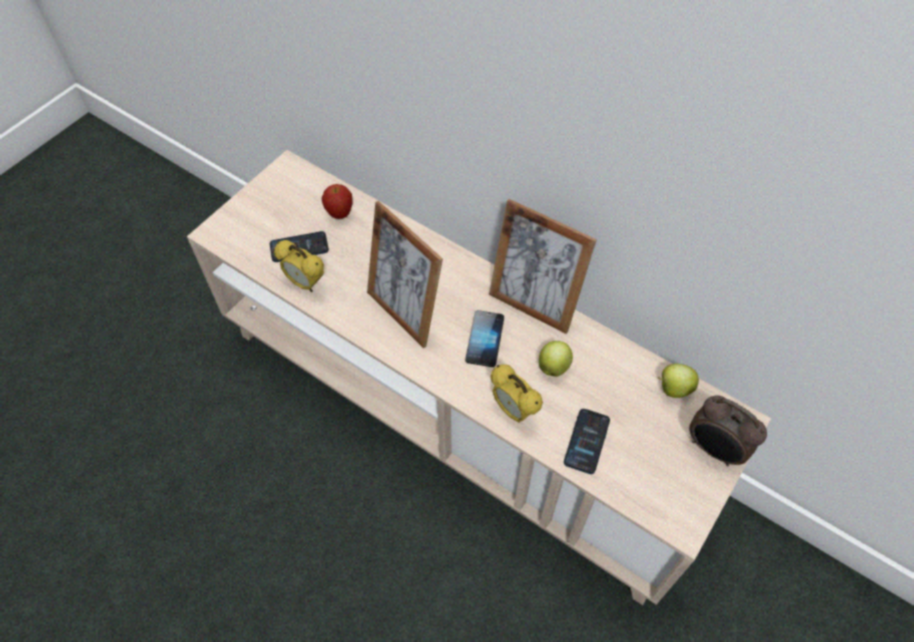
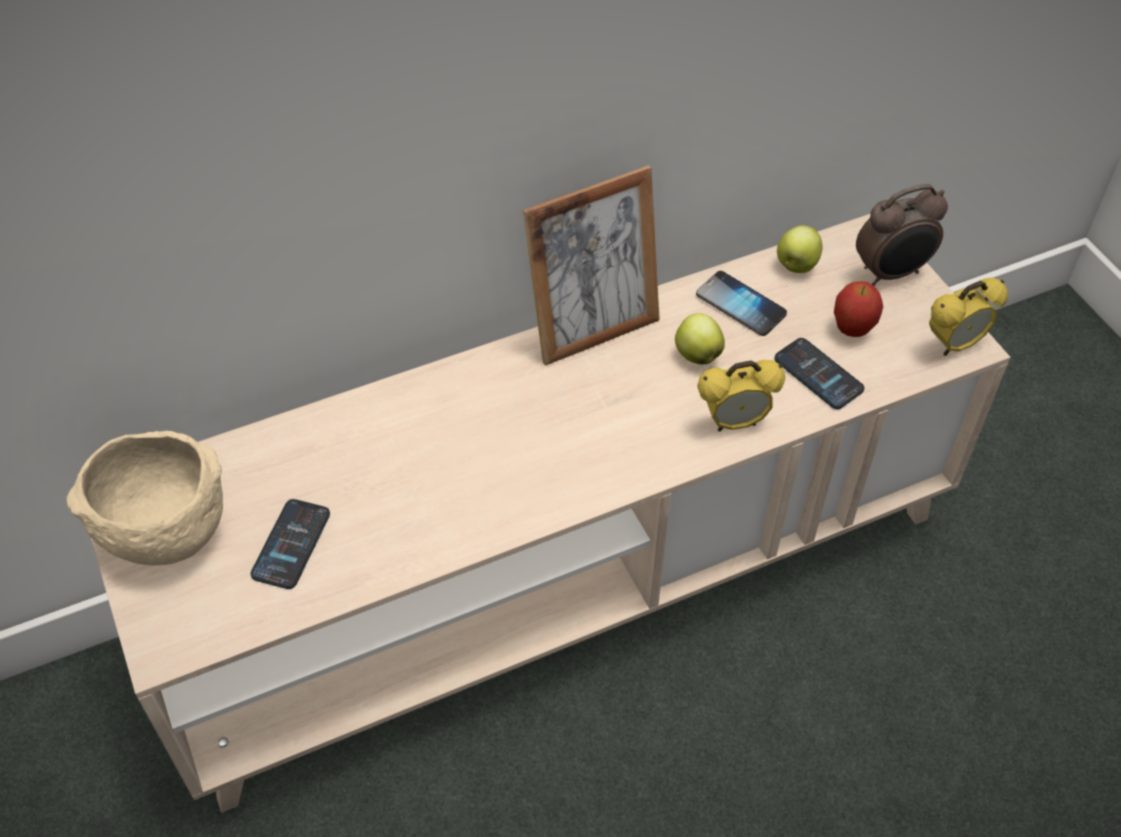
camera: 60 degrees left, 5 degrees down
alarm clock [274,240,324,292] -> alarm clock moved to [929,278,1008,356]
apple [321,184,352,219] -> apple moved to [834,281,883,337]
picture frame [367,201,443,348] -> none
phone [465,310,504,367] -> phone moved to [696,271,787,336]
none -> beige bowl [67,431,223,565]

